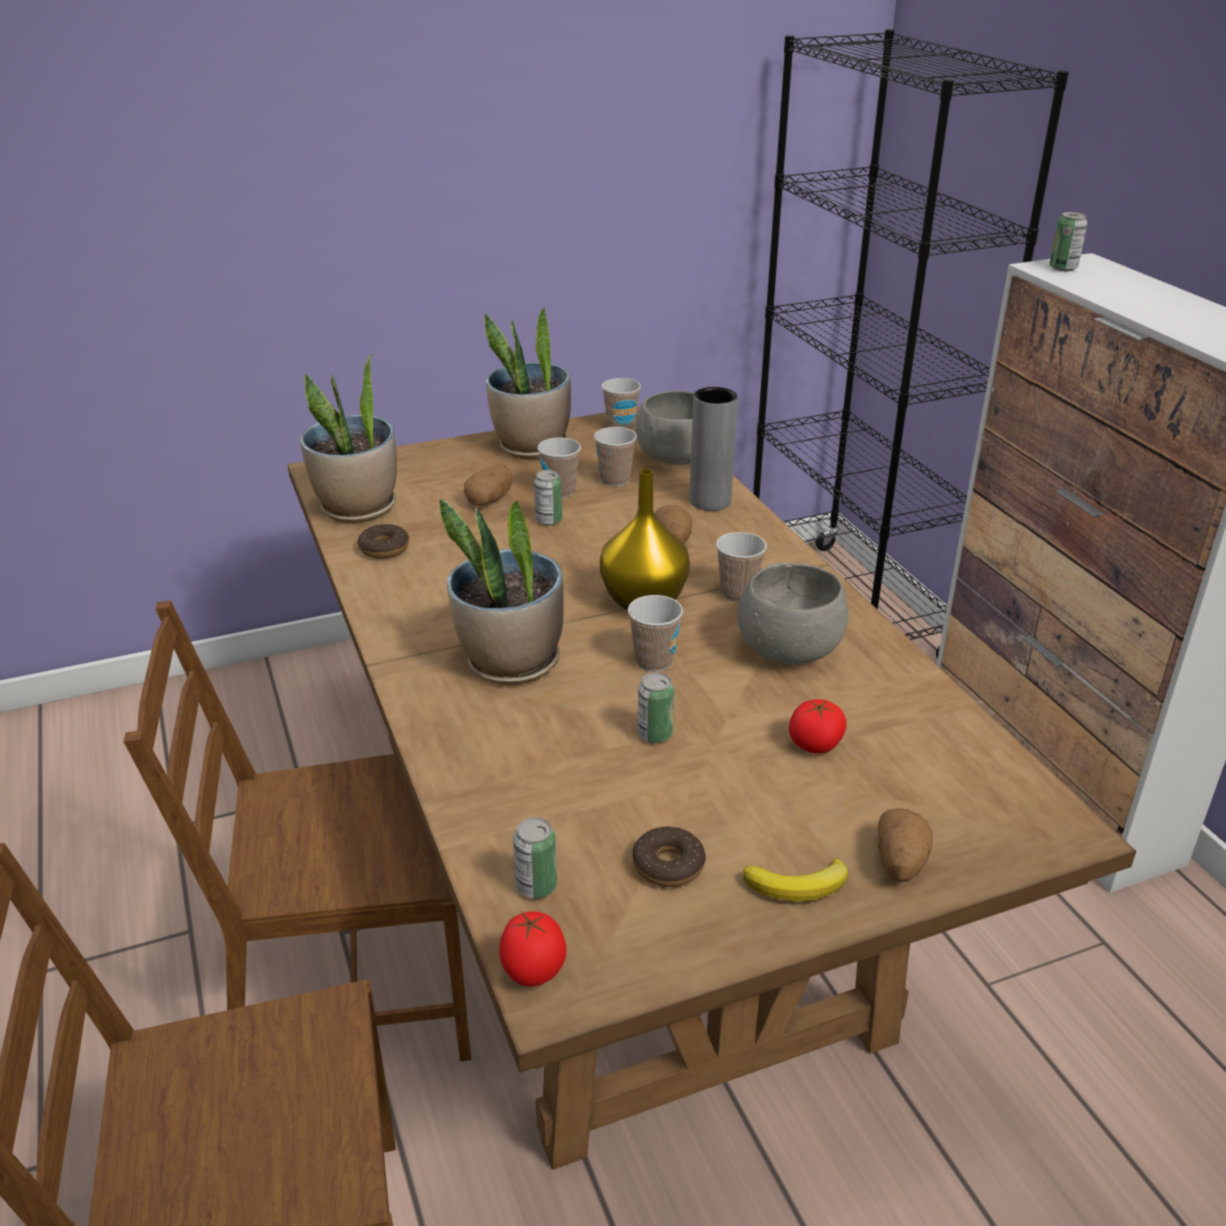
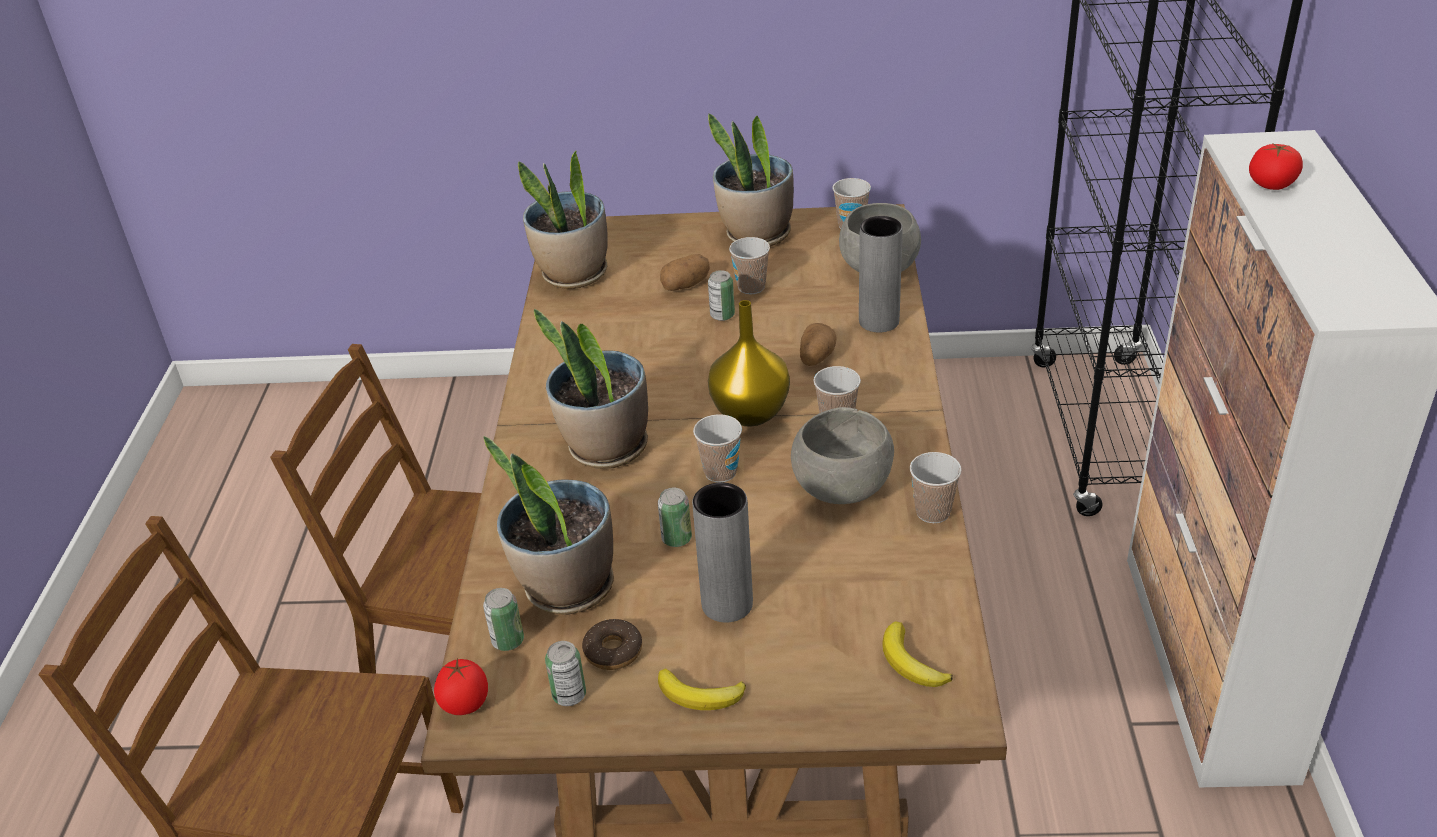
camera: 25 degrees right, 5 degrees up
donut [358,524,409,559] -> none
cup [594,427,637,487] -> cup moved to [910,452,962,523]
tomato [789,699,846,754] -> tomato moved to [1249,143,1303,190]
potato [878,808,933,882] -> none
can [1049,212,1087,272] -> can moved to [545,641,586,706]
none -> potted plant [483,436,614,615]
none -> grey vase [692,482,753,622]
none -> banana [882,621,953,687]

